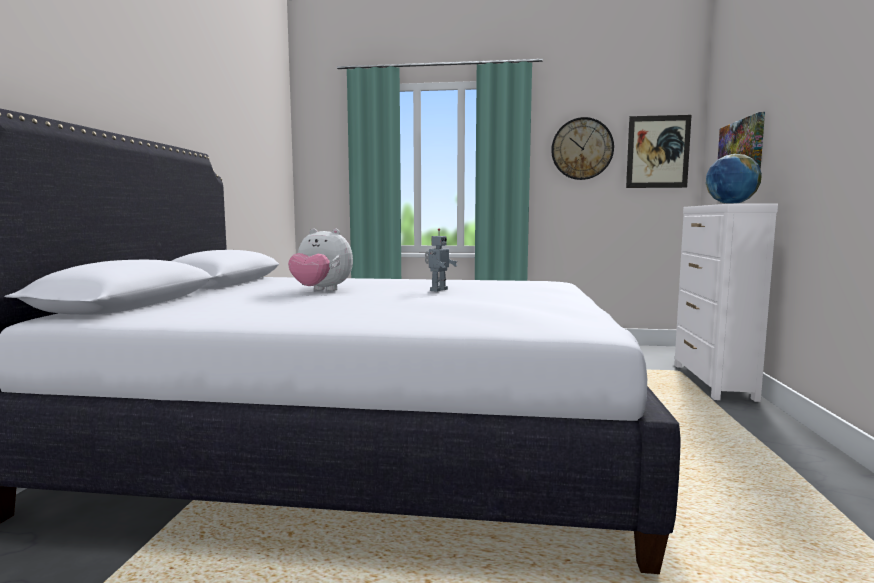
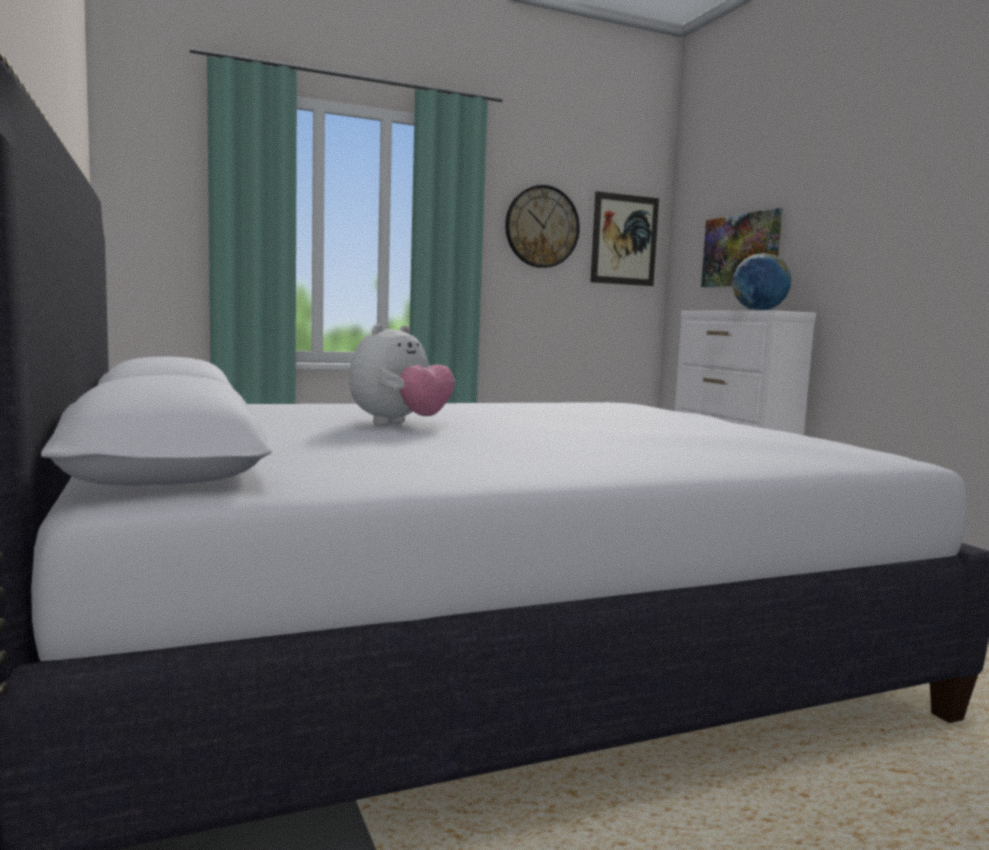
camera: 30 degrees left, 0 degrees up
plush toy [288,228,353,291] -> plush toy turned 45 degrees counterclockwise [349,325,455,425]
toy robot [425,229,457,292] -> none

